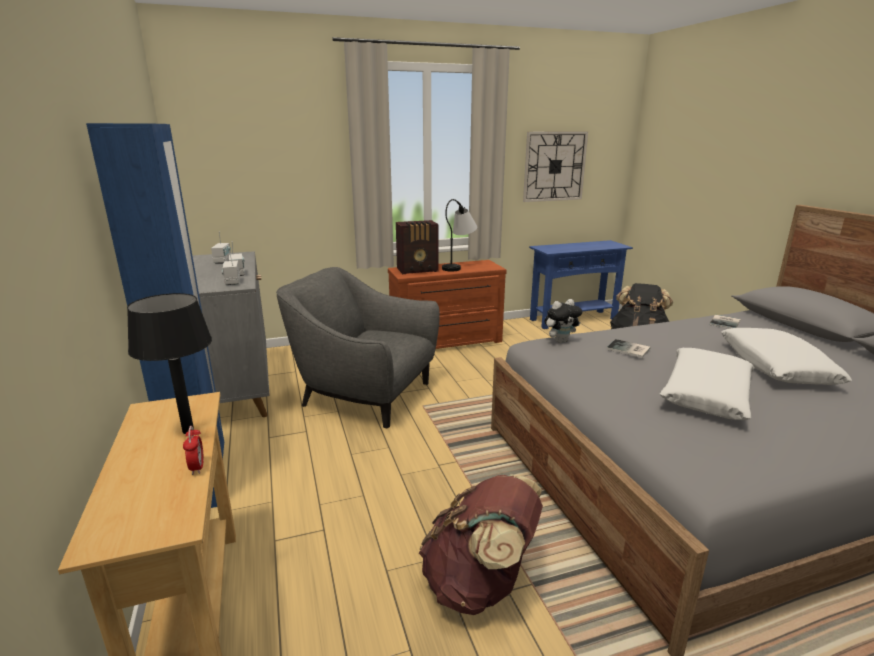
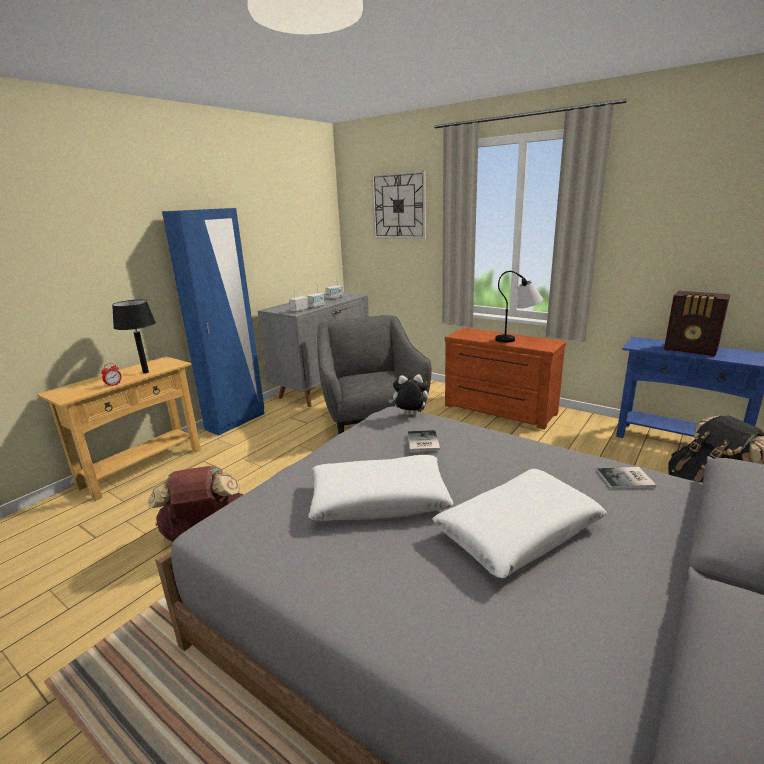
camera: 55 degrees right, 0 degrees up
radio [396,220,438,274] -> radio moved to [664,291,730,357]
wall clock [523,131,588,202] -> wall clock moved to [371,170,426,239]
plush toy [544,299,582,343] -> plush toy turned 150 degrees clockwise [389,374,428,415]

